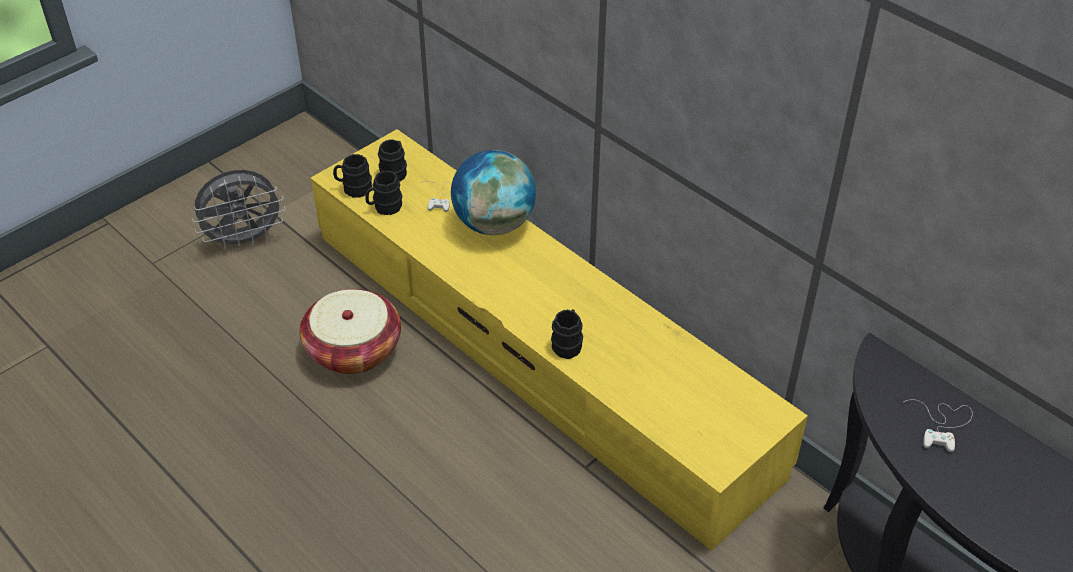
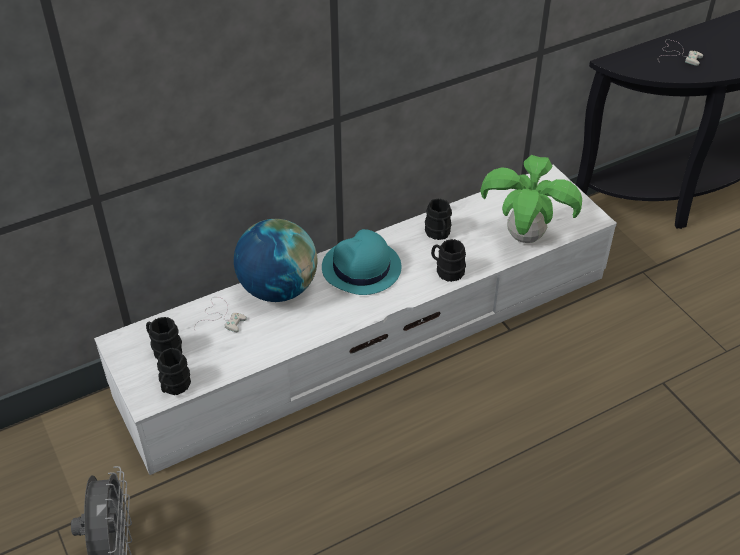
camera: 75 degrees left, 0 degrees up
basket [299,289,401,374] -> none
yellow tv stand [310,129,808,551] -> white tv stand [94,165,617,475]
black mug [365,171,402,215] -> black mug moved to [425,198,452,240]
none -> turquoise hat [322,229,402,295]
none -> potted plant [480,155,582,243]

